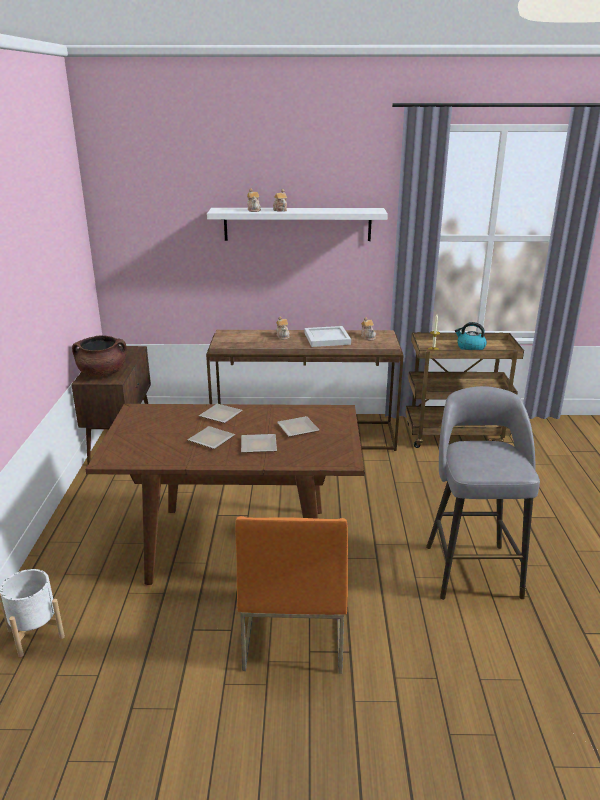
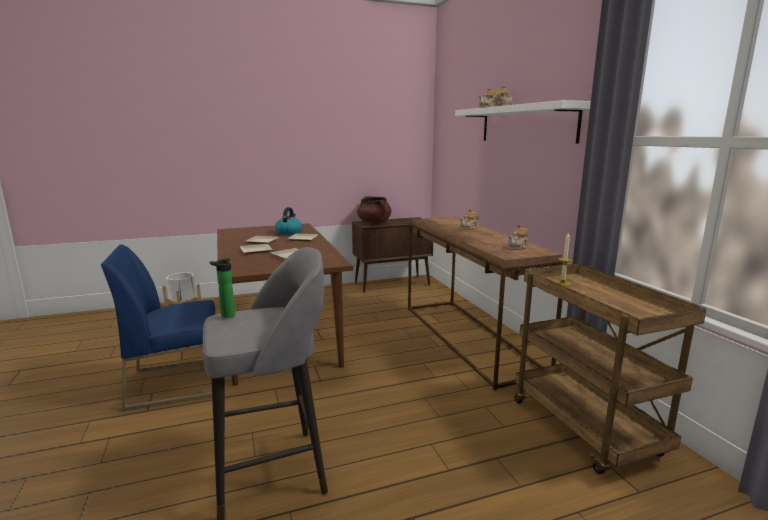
camera: 70 degrees right, 10 degrees down
orange chair [235,516,348,674] -> blue chair [101,244,215,411]
white tray [305,326,351,347] -> none
kettle [455,322,487,350] -> kettle moved to [275,207,303,235]
none -> bottle [210,259,235,318]

